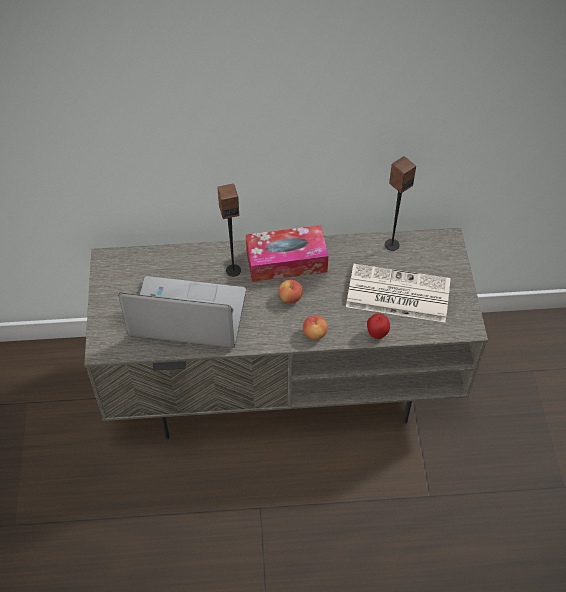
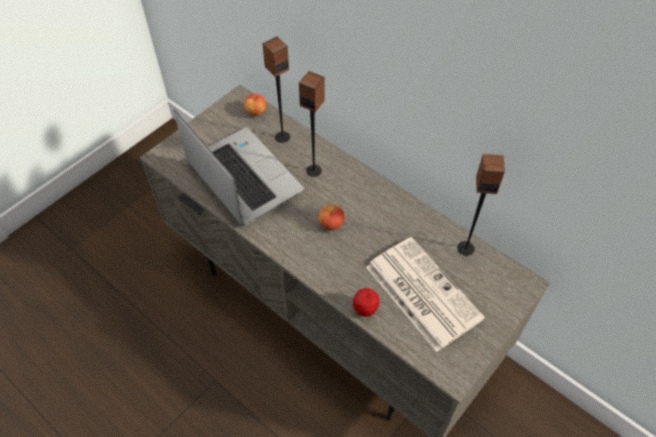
camera: 45 degrees right, 0 degrees up
tissue box [246,225,328,282] -> none
apple [303,315,328,340] -> apple moved to [244,94,267,116]
none -> speaker [262,36,290,143]

